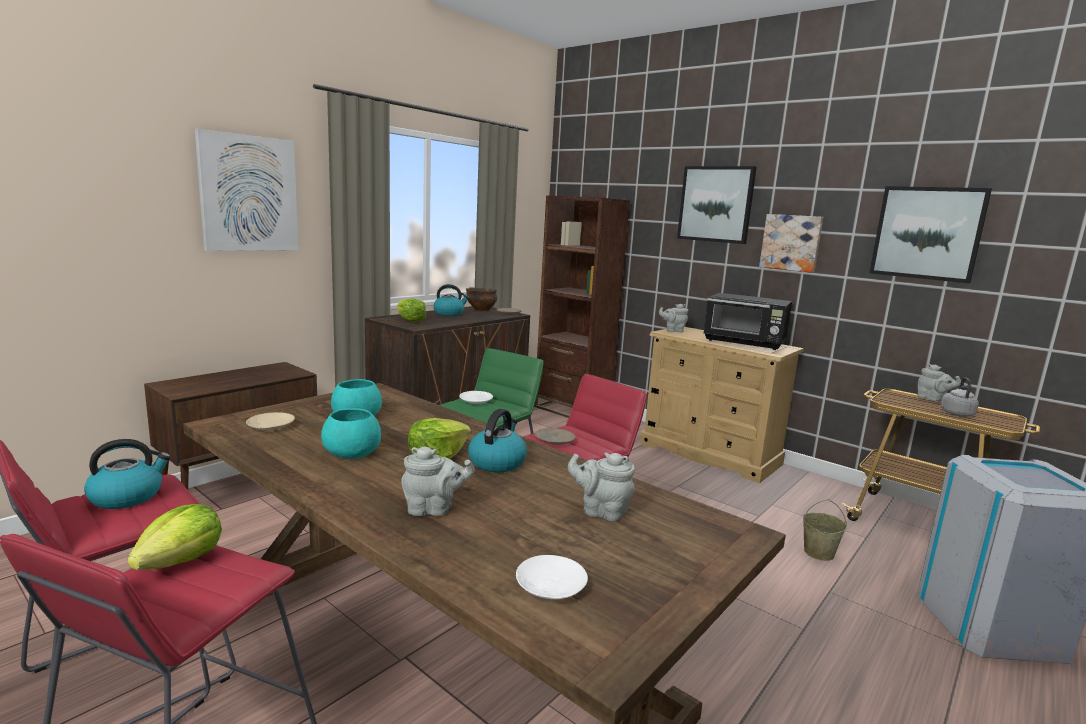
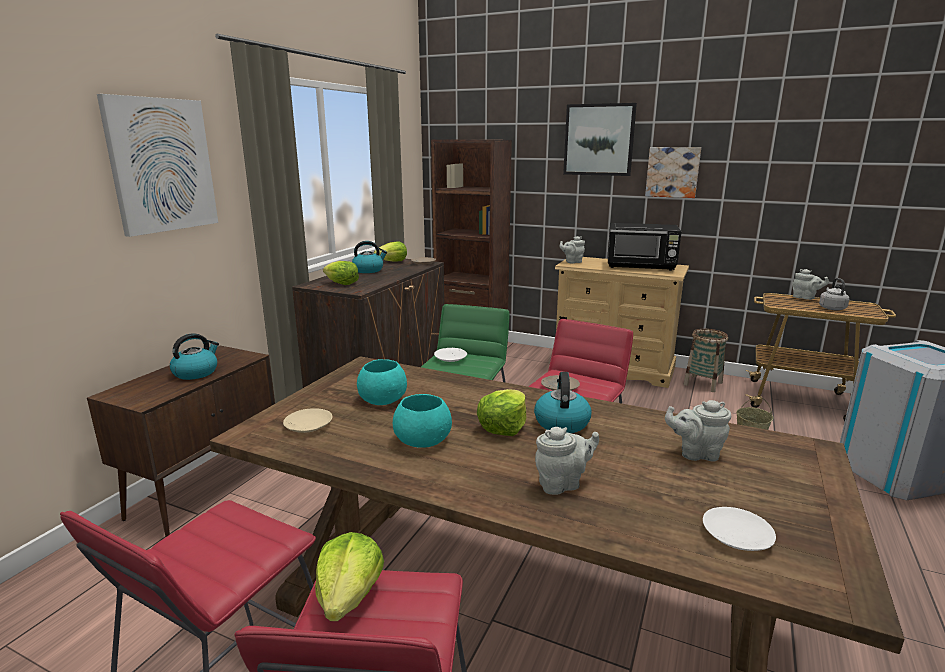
camera: 15 degrees left, 5 degrees up
kettle [84,439,171,509] -> kettle moved to [170,333,219,380]
bowl [466,288,497,311] -> lettuce [374,241,407,261]
picture [869,186,992,283] -> none
none -> basket [684,329,728,392]

